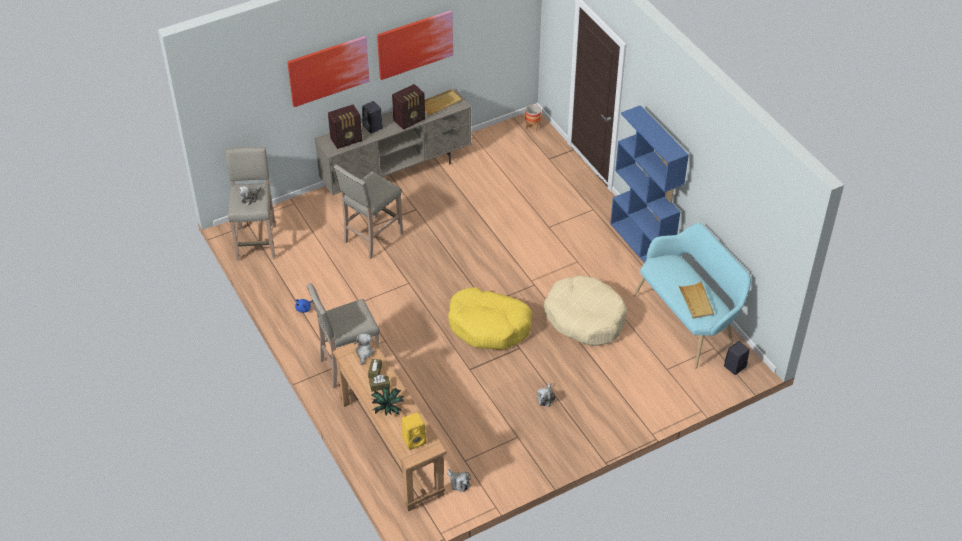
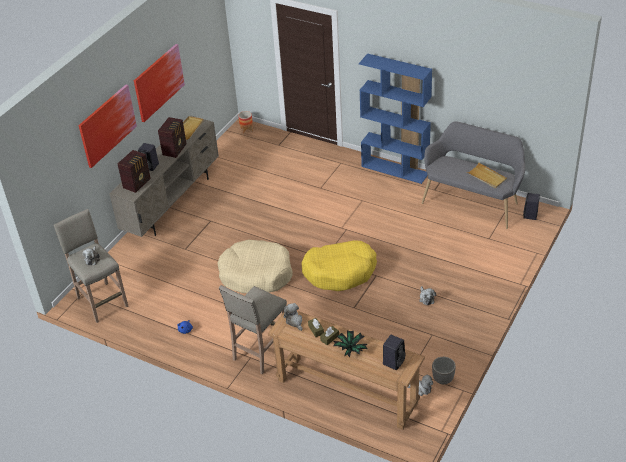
camera: 30 degrees left, 5 degrees down
beige stool [334,164,403,259] -> none
yellow speaker [402,412,426,450] -> black speaker [383,335,406,370]
beige dog bed [544,275,627,346] -> beige dog bed moved to [217,240,293,293]
turquoise bench [633,223,751,369] -> grey bench [422,121,525,229]
none -> planter [432,357,456,384]

